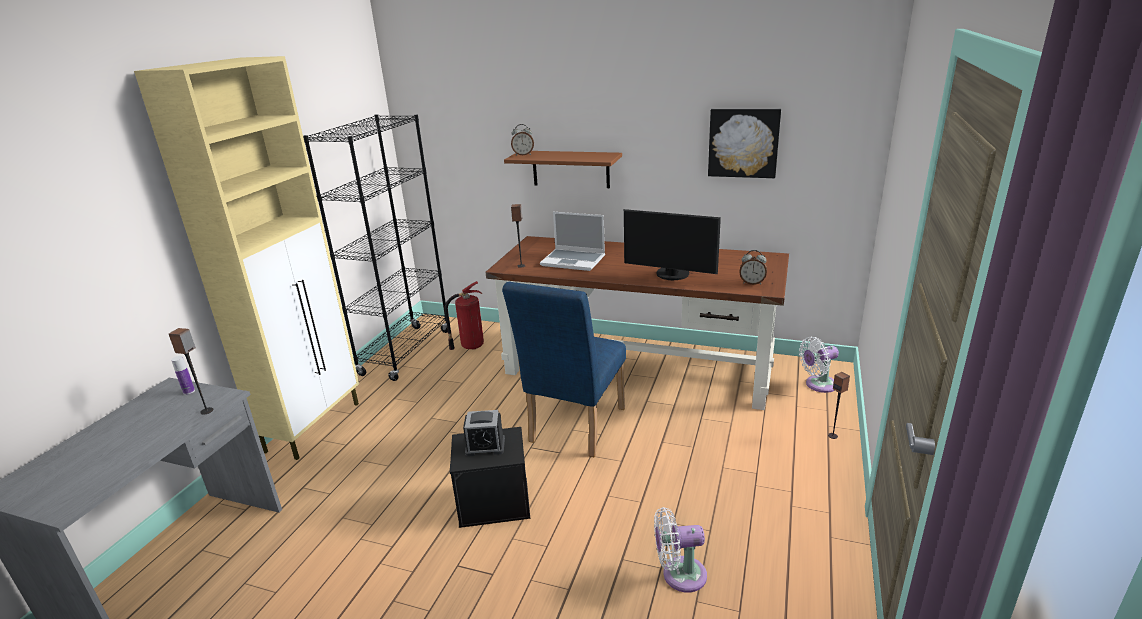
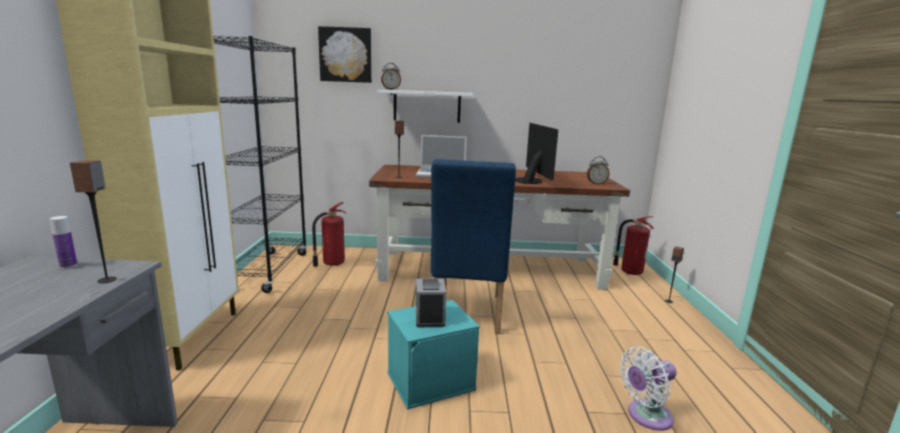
camera: 20 degrees left, 10 degrees down
black storage box [450,427,530,528] -> turquoise storage box [387,300,480,410]
alarm clock [463,410,505,456] -> alarm clock turned 105 degrees clockwise [416,279,446,327]
brown shelf [504,151,622,188] -> white shelf [377,90,473,123]
monitor [624,209,721,280] -> monitor turned 105 degrees counterclockwise [515,123,558,184]
picture [708,109,781,178] -> picture moved to [318,26,372,83]
white fan [799,337,839,393] -> fire extinguisher [613,216,654,275]

